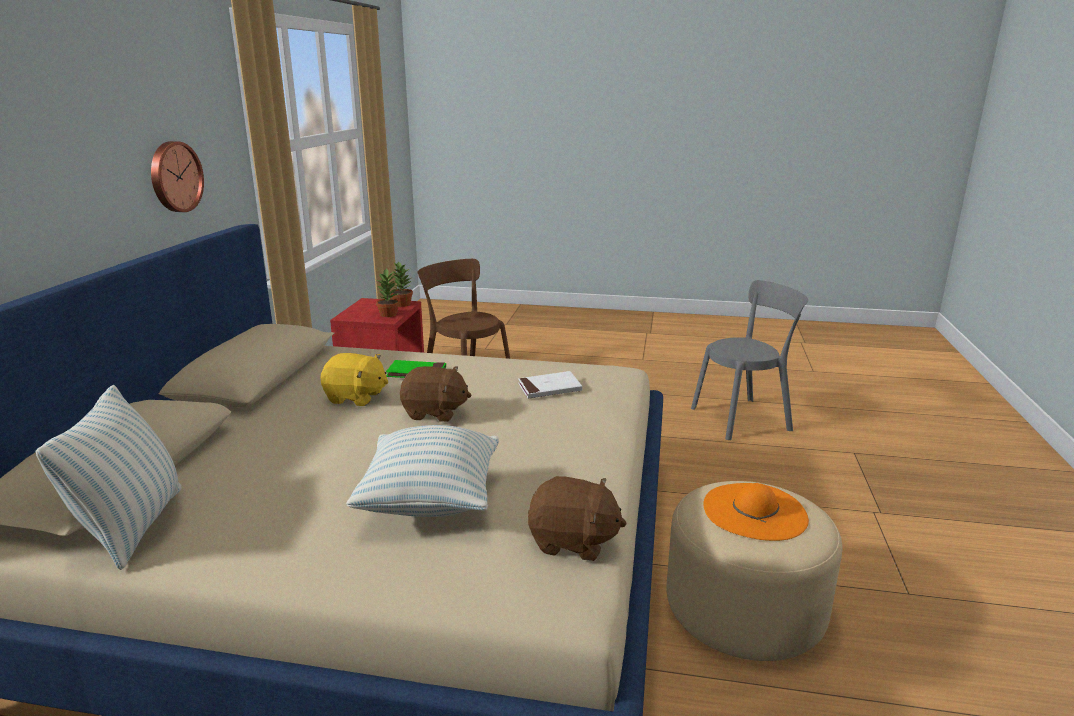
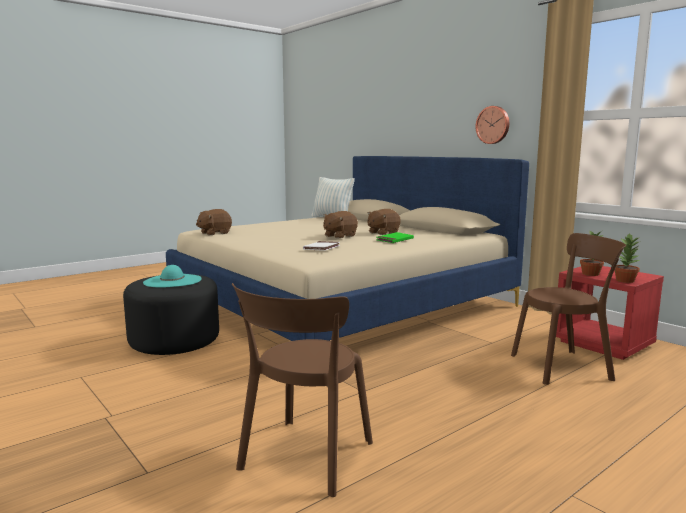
camera: 130 degrees right, 10 degrees down
yellow plush toy [321,353,388,406] -> brown plush toy [367,209,401,235]
pillow [346,425,499,517] -> none
beige ottoman [667,481,842,661] -> black ottoman [123,274,219,355]
grey chair [691,280,808,440] -> brown chair [232,283,373,497]
orange hat [703,483,809,541] -> turquoise hat [143,265,202,288]

